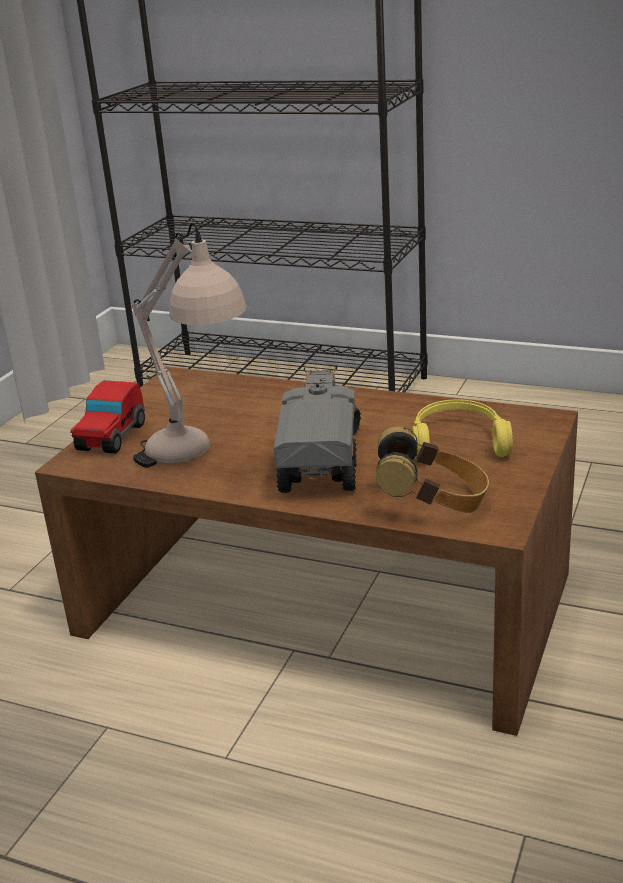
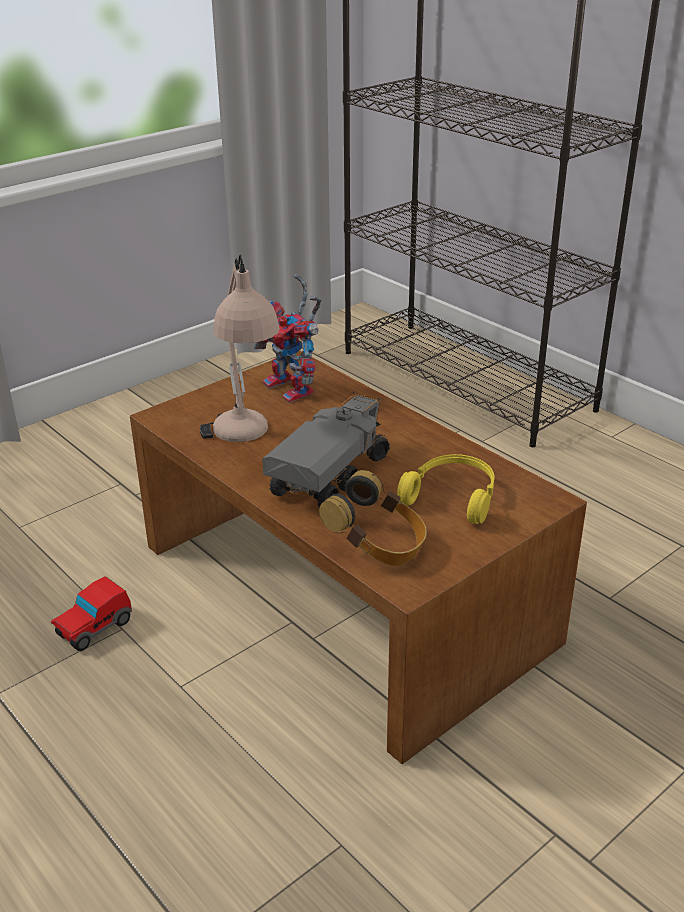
camera: 25 degrees right, 5 degrees up
toy car [70,380,145,454] -> toy car moved to [51,576,132,651]
none -> toy robot [254,273,321,403]

